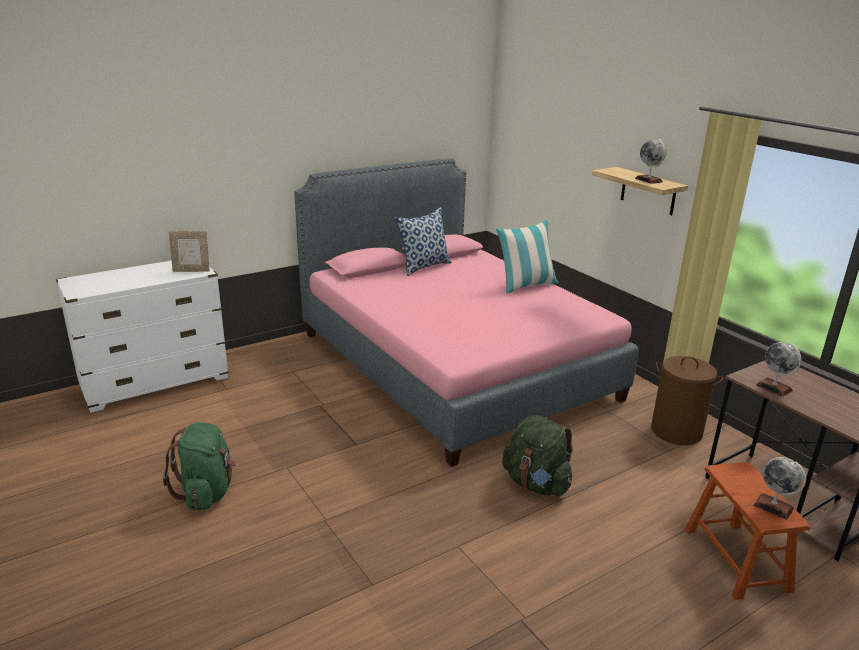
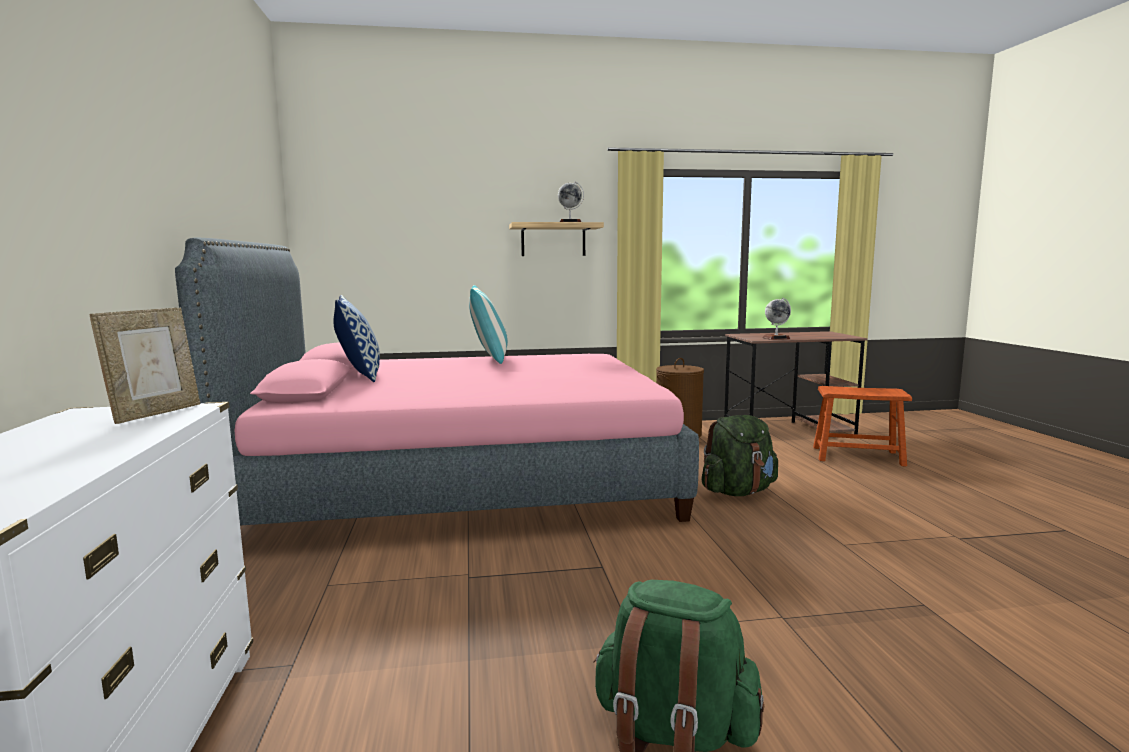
camera: 65 degrees left, 15 degrees down
globe [753,457,806,520] -> none

